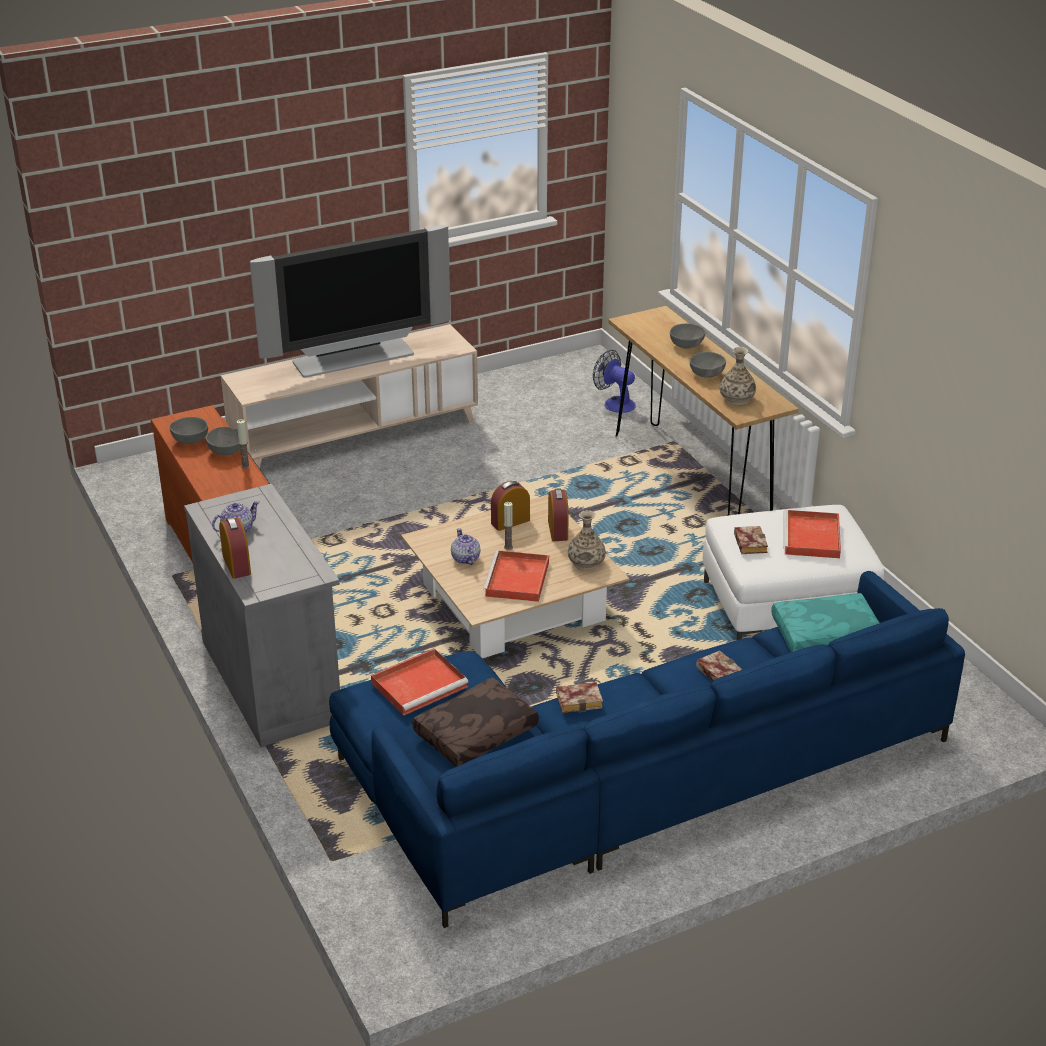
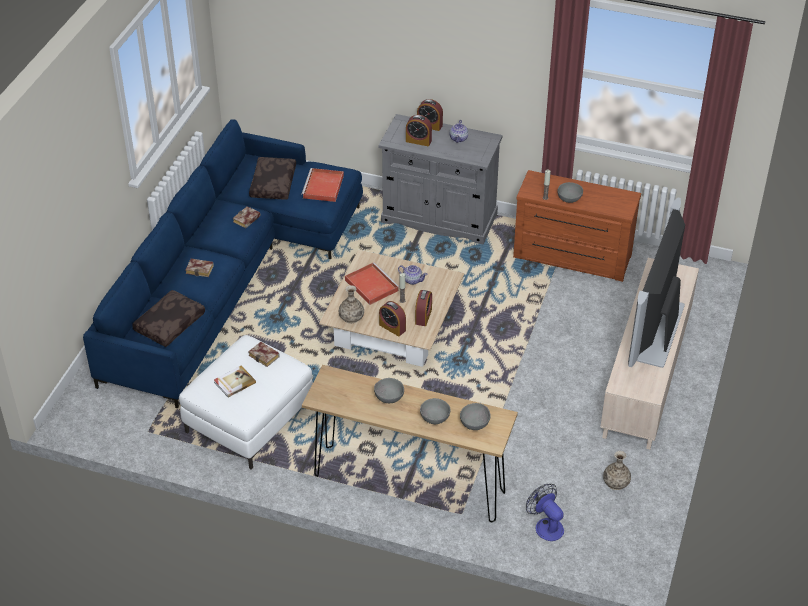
camera: 135 degrees right, 10 degrees up
grey bowl [169,417,208,444] -> grey bowl moved to [460,403,491,430]
fan [593,350,636,413] -> fan turned 120 degrees counterclockwise [526,484,564,541]
vase [720,347,756,405] -> vase moved to [603,451,631,490]
turquoise pillow [771,593,879,652] -> brown pillow [132,290,205,347]
red tray [783,510,841,558] -> book [214,365,256,398]
none -> alarm clock [406,115,432,146]

